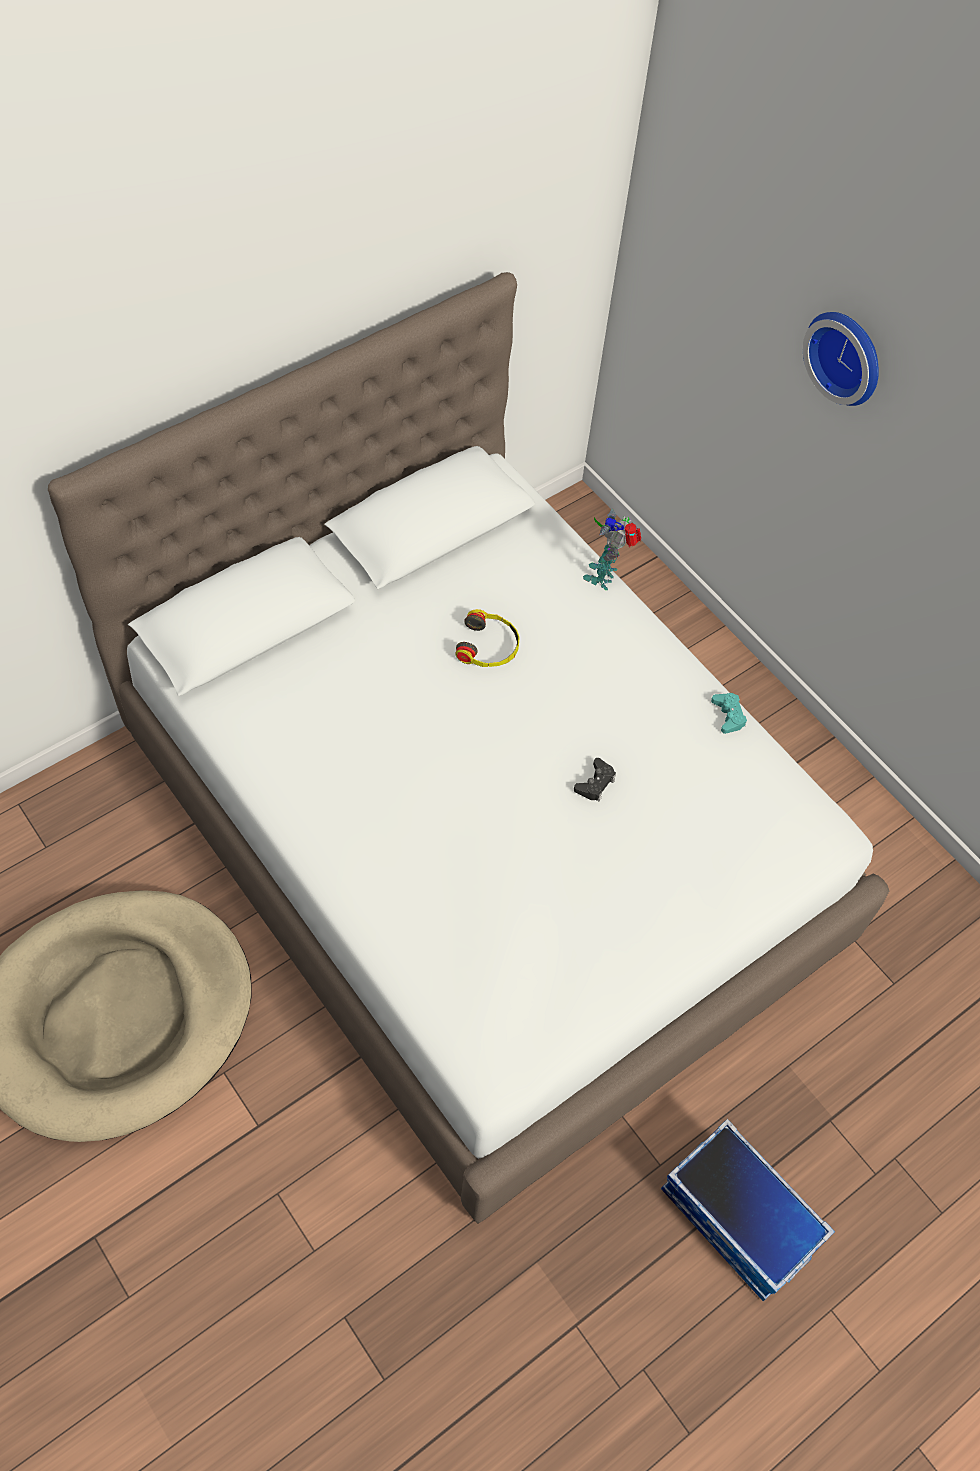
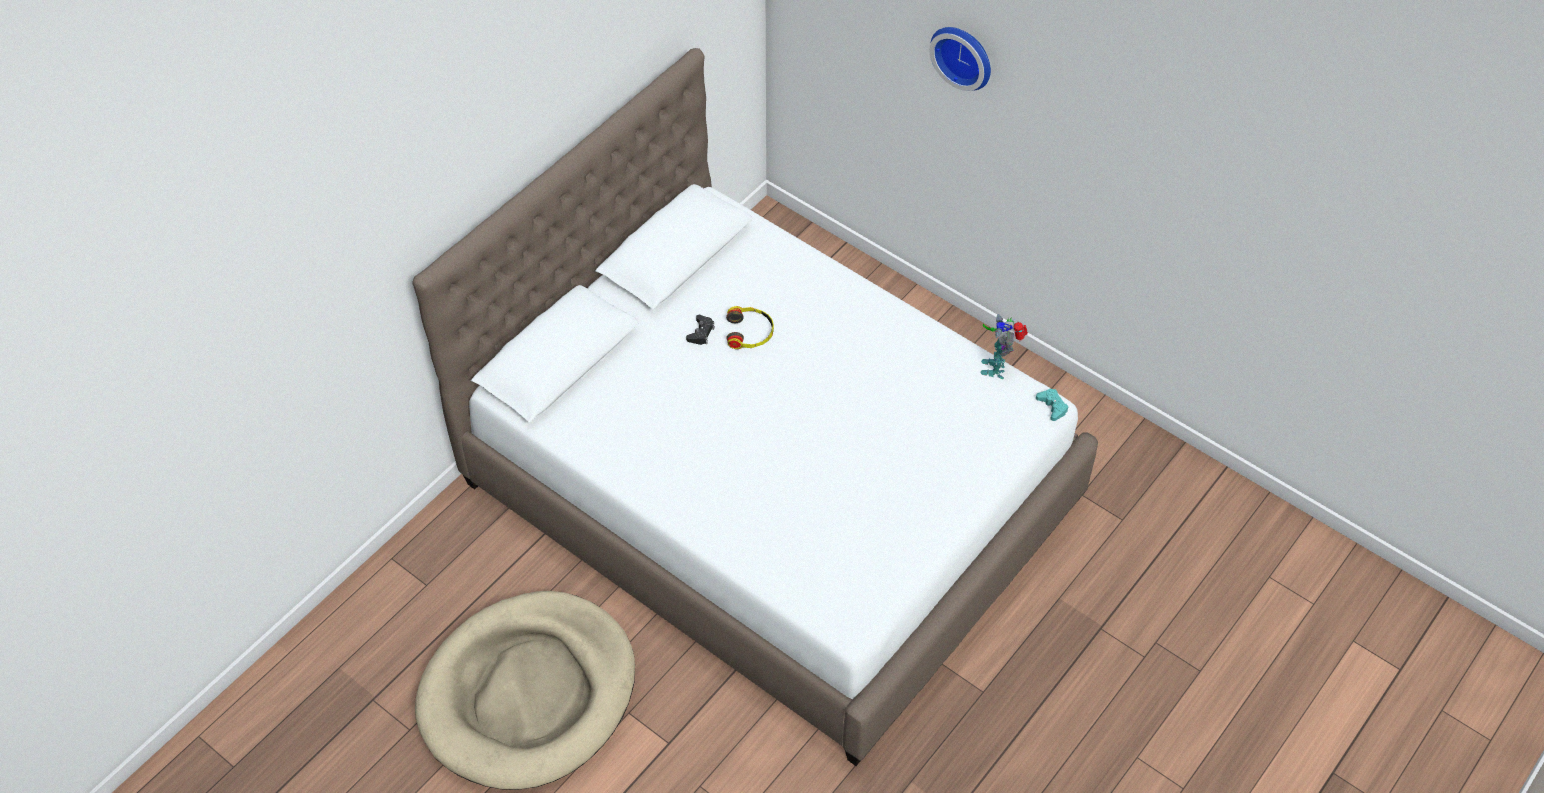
camera: 10 degrees left, 5 degrees down
black game controller [574,758,616,801] -> black game controller moved to [686,315,715,345]
toy robot [583,509,641,590] -> toy robot moved to [980,314,1028,379]
storage box [661,1119,835,1301] -> none
turquoise game controller [711,693,747,734] -> turquoise game controller moved to [1036,389,1068,421]

